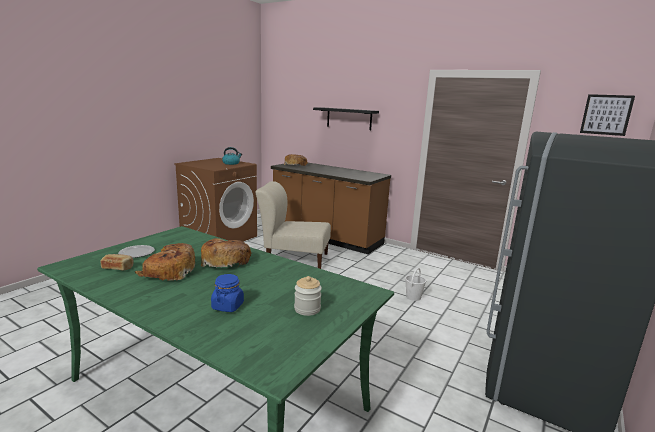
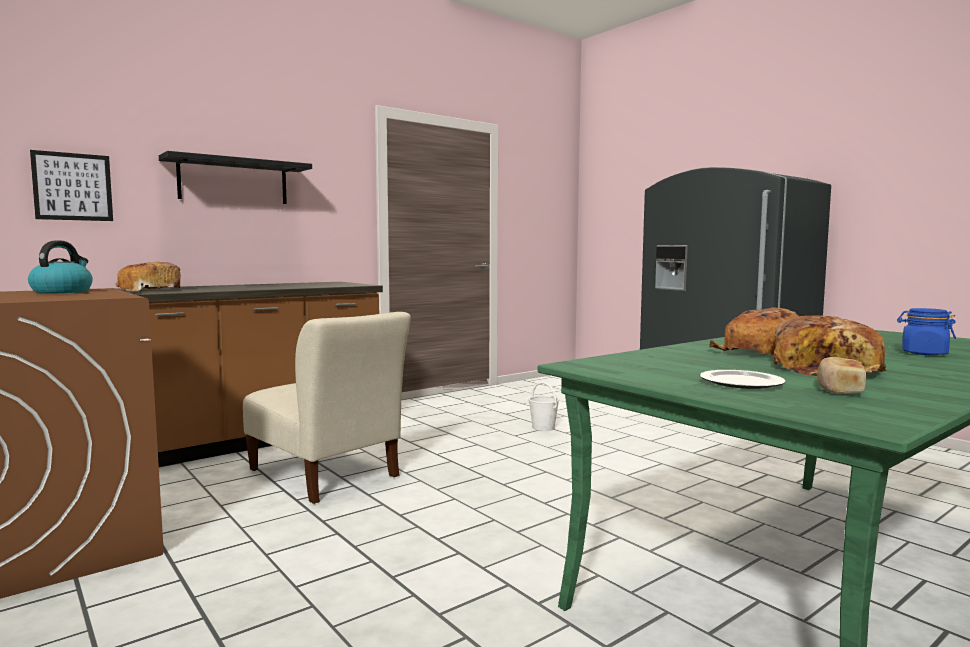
camera: 70 degrees left, 10 degrees down
beige chair [255,181,331,269] -> beige chair turned 75 degrees counterclockwise [243,312,411,504]
jar [294,276,322,316] -> none
picture [580,94,635,136] -> picture moved to [30,150,113,221]

